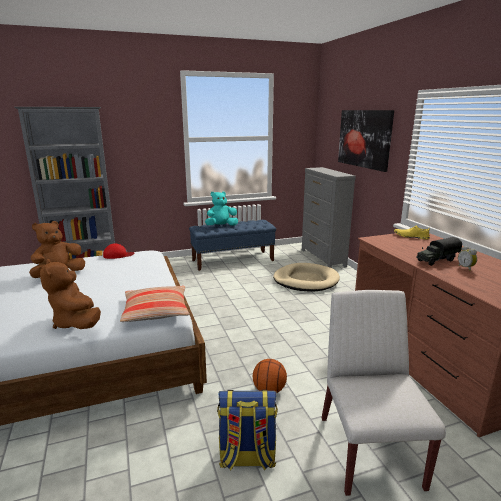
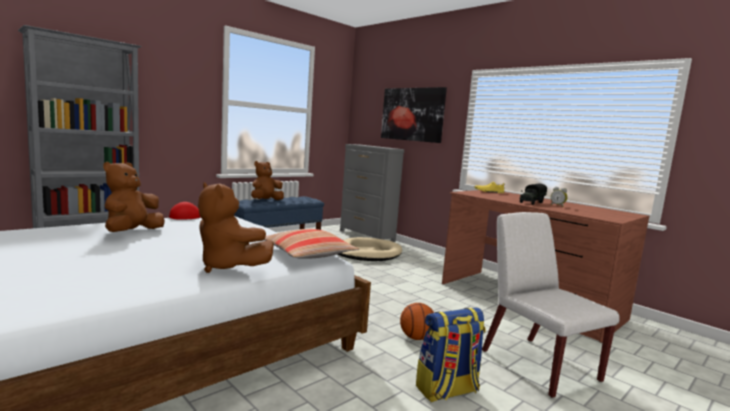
camera: 25 degrees left, 10 degrees down
turquoise plush toy [205,192,238,226] -> brown plush toy [251,161,284,200]

